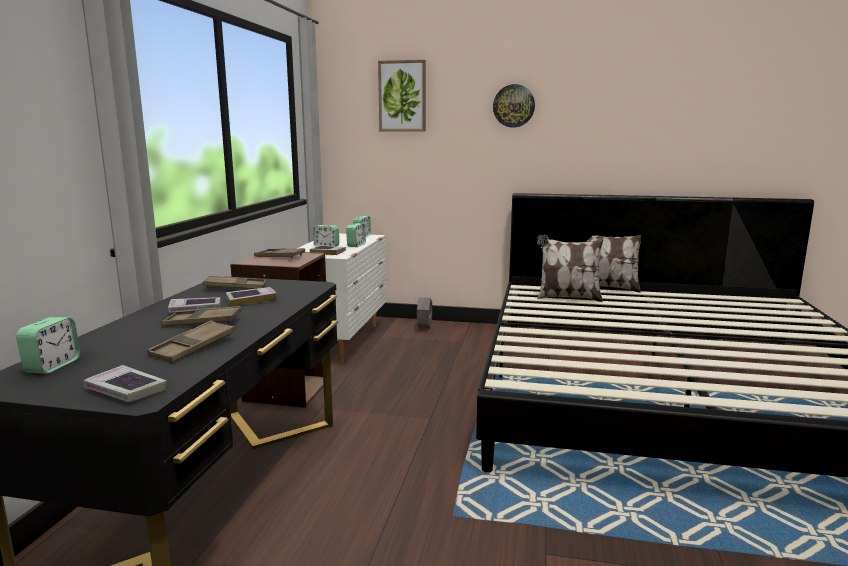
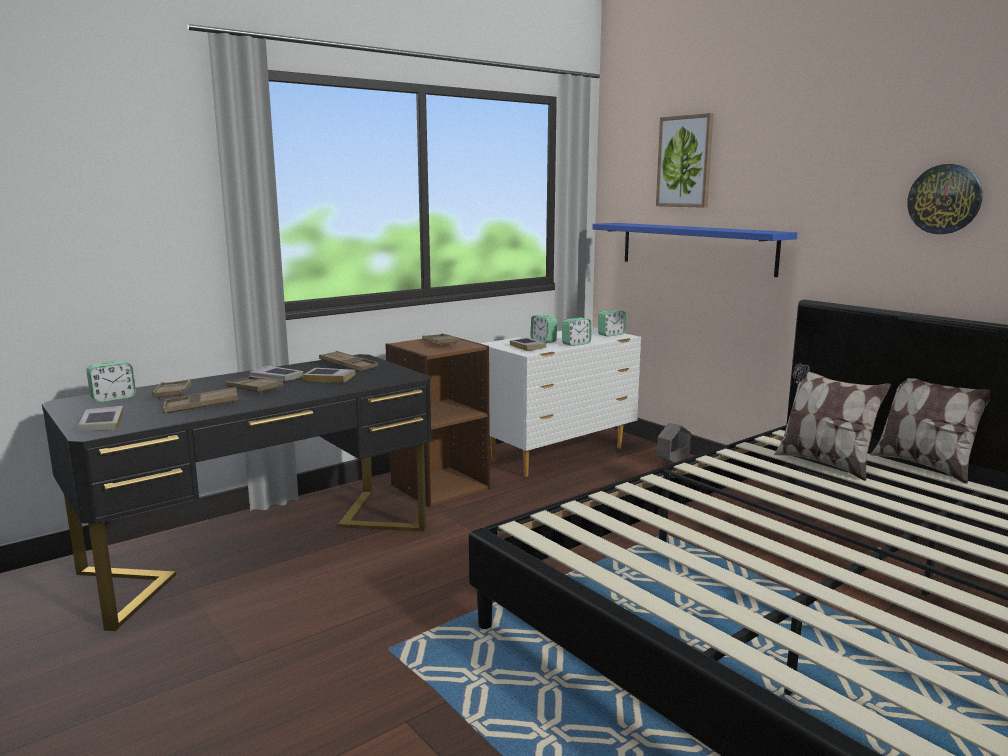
camera: 40 degrees right, 0 degrees up
wall clock [493,84,535,128] -> wall clock moved to [907,164,983,234]
none -> brown tray [152,380,191,400]
none -> blue shelf [592,223,797,277]

